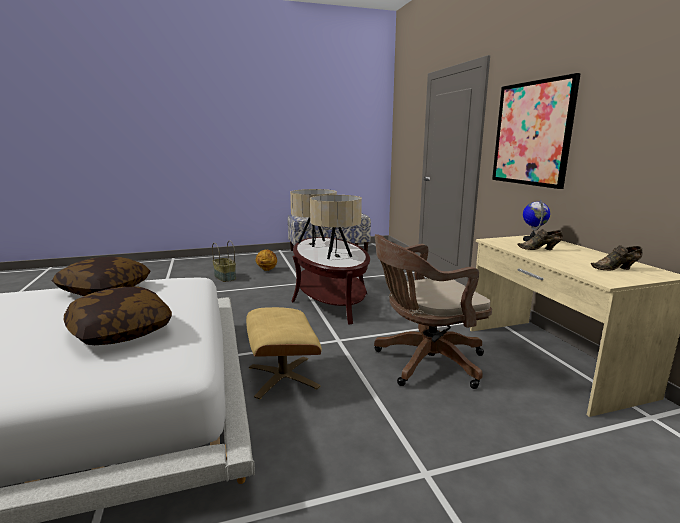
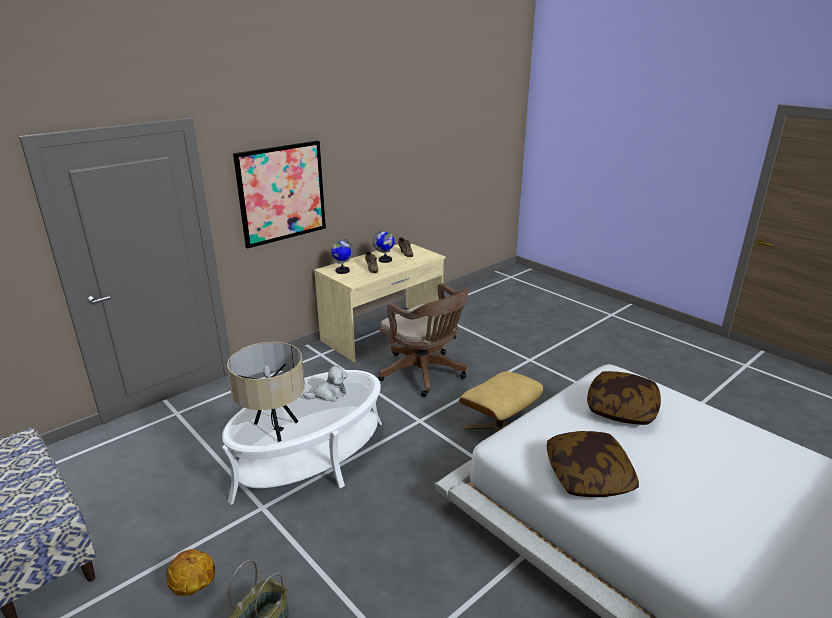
camera: 115 degrees left, 10 degrees up
brown coffee table [292,237,370,324] -> white coffee table [222,370,382,505]
beige table lamp [310,195,362,259] -> plush toy [303,366,347,402]
none -> globe [373,230,395,263]

